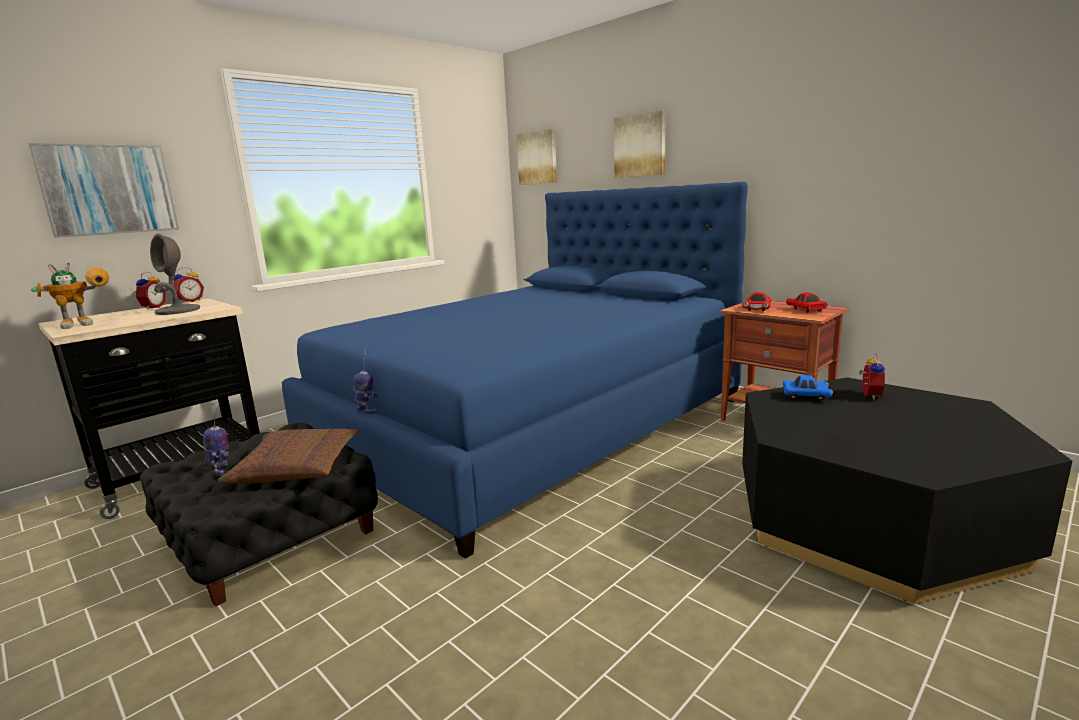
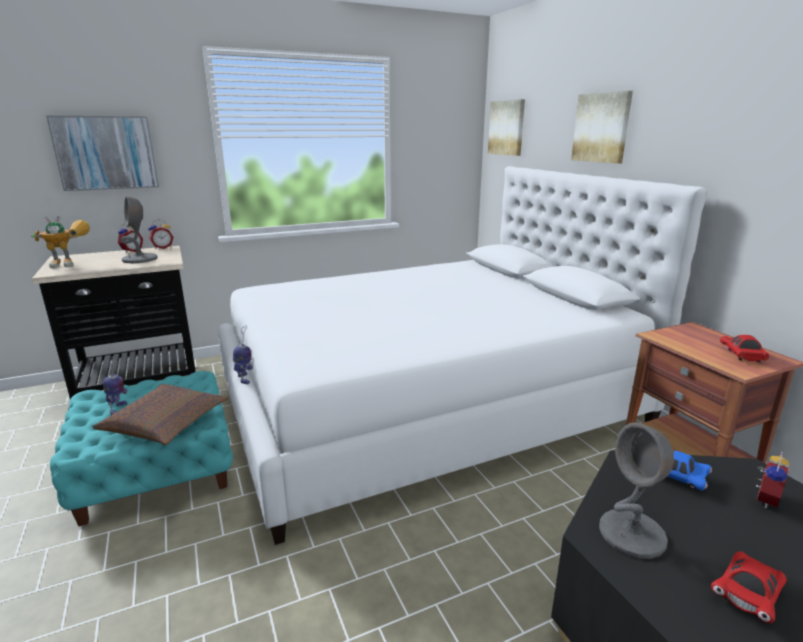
camera: 20 degrees right, 5 degrees up
black ottoman [140,423,378,607] -> turquoise ottoman [50,371,233,526]
blue bed [282,182,748,559] -> white bed [218,166,707,545]
red toy car [742,292,771,311] -> red toy car moved to [711,551,787,623]
none -> grey table lamp [599,423,674,559]

